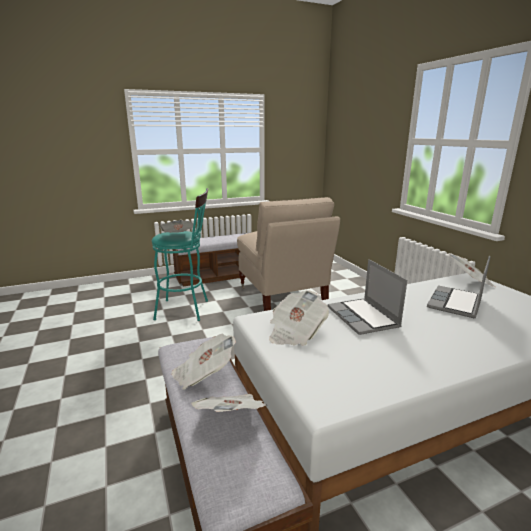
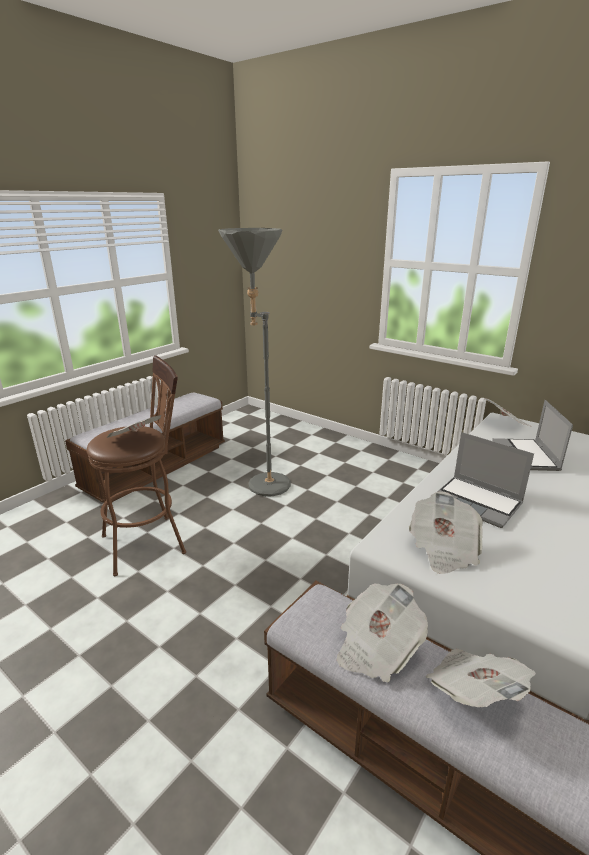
camera: 30 degrees left, 5 degrees up
turquoise stool [152,188,208,321] -> brown stool [87,355,186,576]
beige chair [237,197,340,311] -> grey floor lamp [218,228,291,497]

